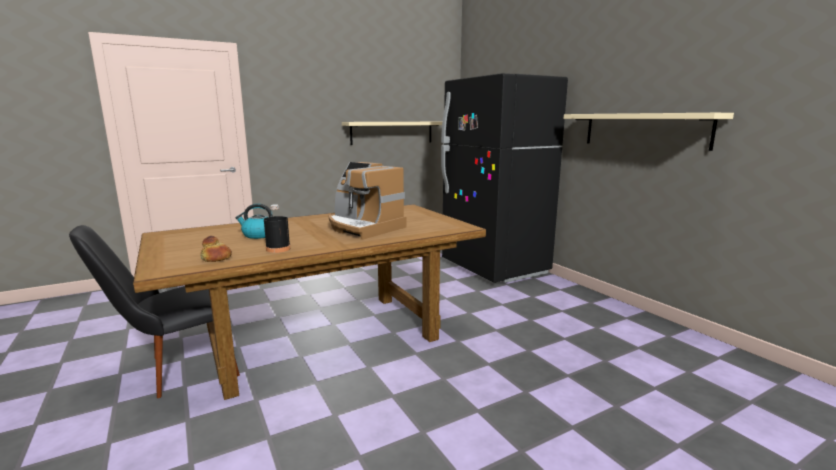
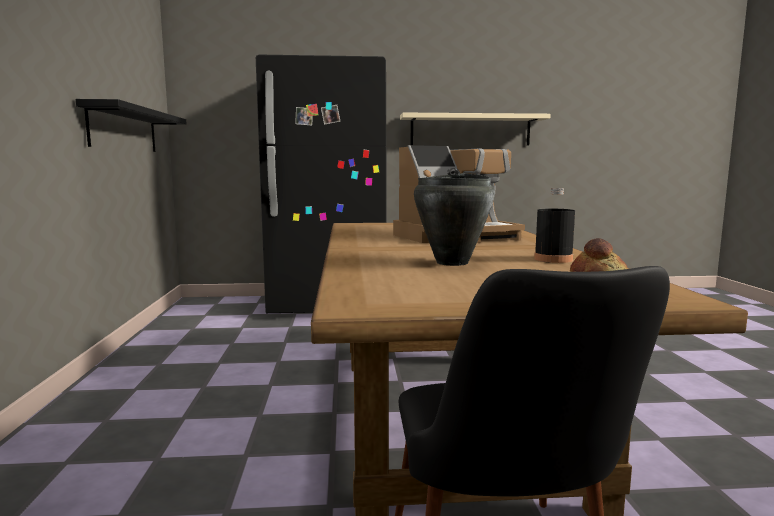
camera: 65 degrees left, 5 degrees down
kettle [235,203,273,239] -> black cooking pot [414,173,495,266]
beige shelf [342,122,442,145] -> black shelf [75,99,187,152]

